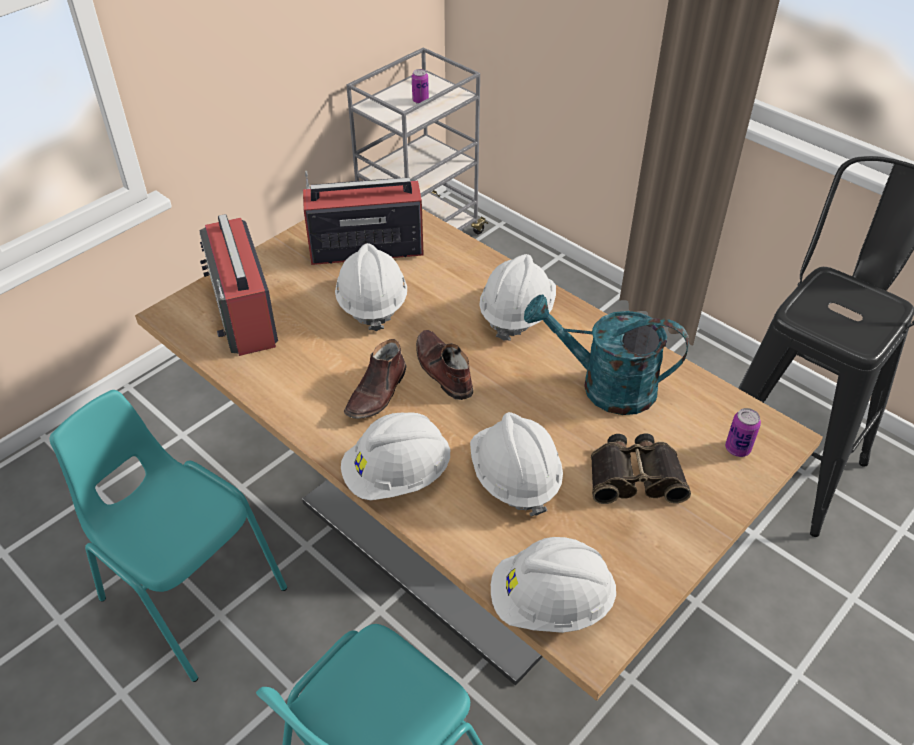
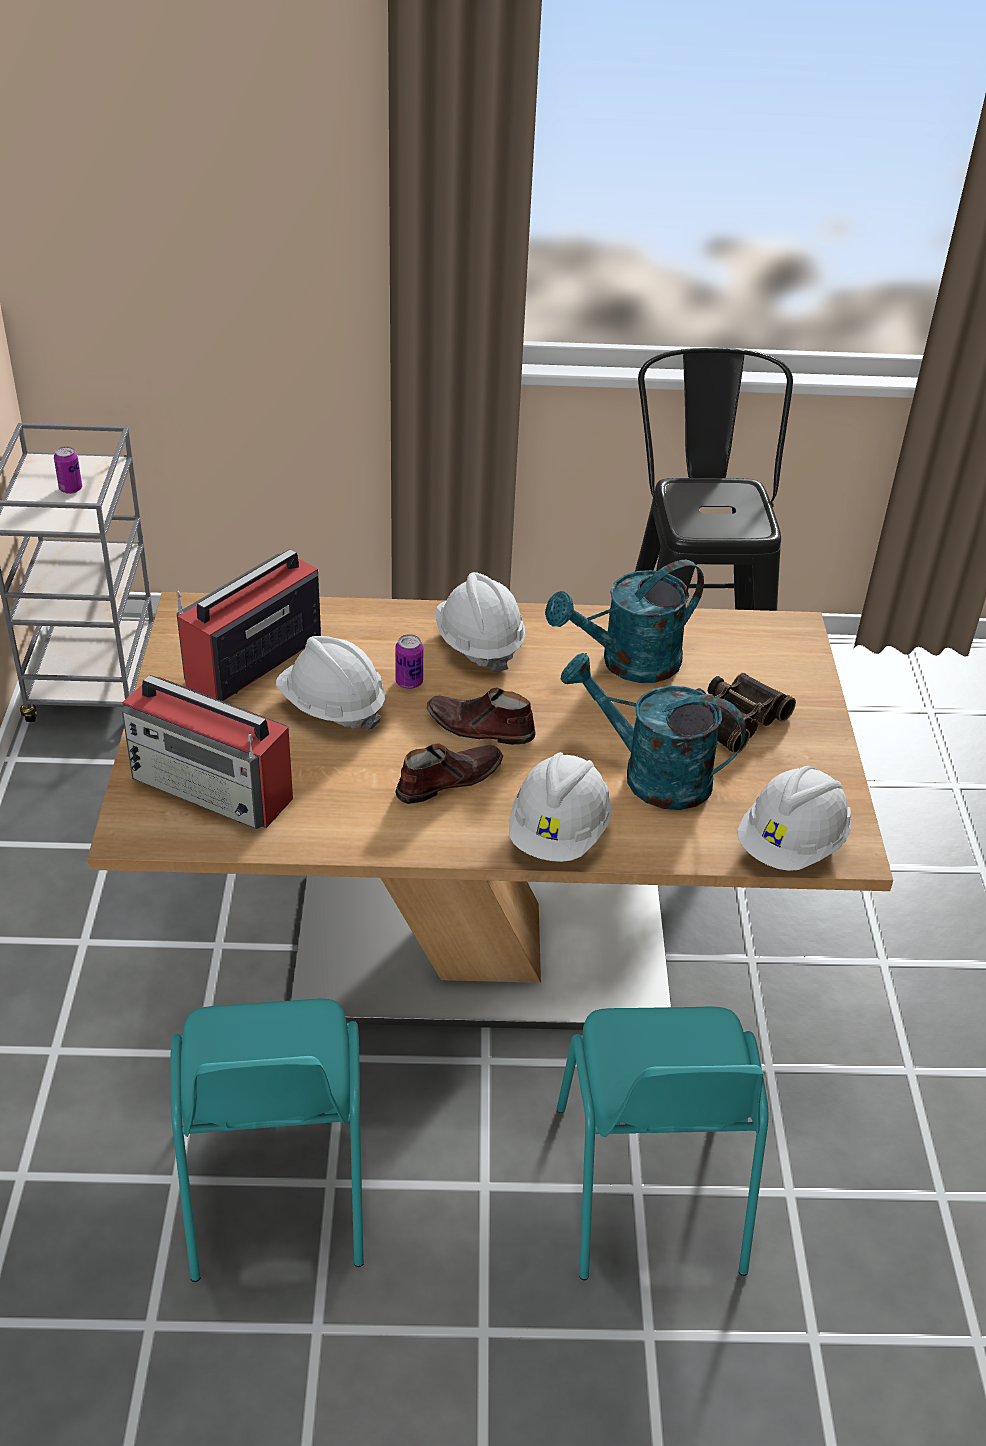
camera: 45 degrees left, 5 degrees down
turquoise chair [50,390,287,682] -> turquoise chair turned 90 degrees counterclockwise [171,999,364,1282]
brown shoe [344,339,407,419] -> brown shoe turned 105 degrees counterclockwise [395,743,503,804]
white hard hat [470,412,563,516] -> turquoise watering can [561,653,746,810]
can [725,408,761,457] -> can moved to [395,634,423,689]

